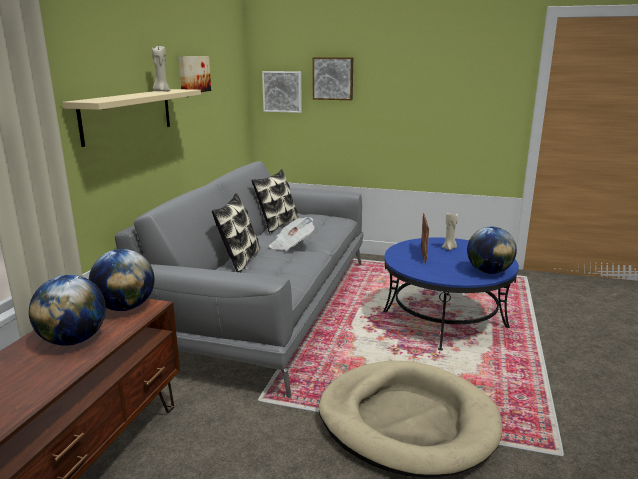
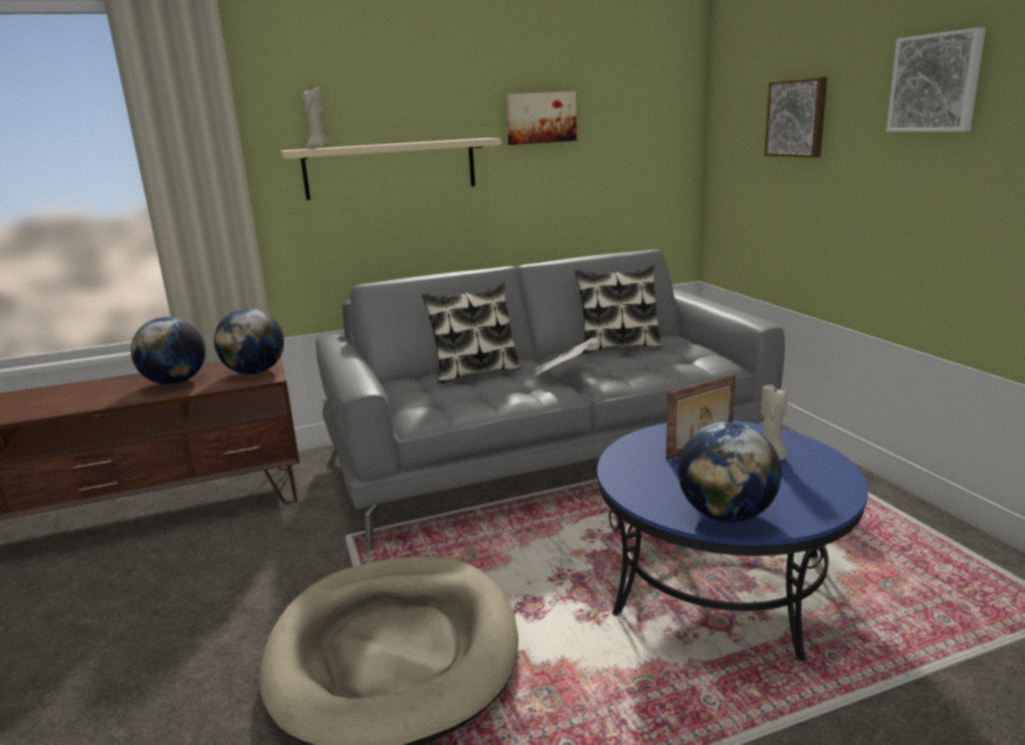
camera: 55 degrees right, 0 degrees up
beige candle [152,46,170,92] -> beige candle moved to [303,87,331,148]
picture [262,71,302,113] -> picture moved to [886,27,986,132]

